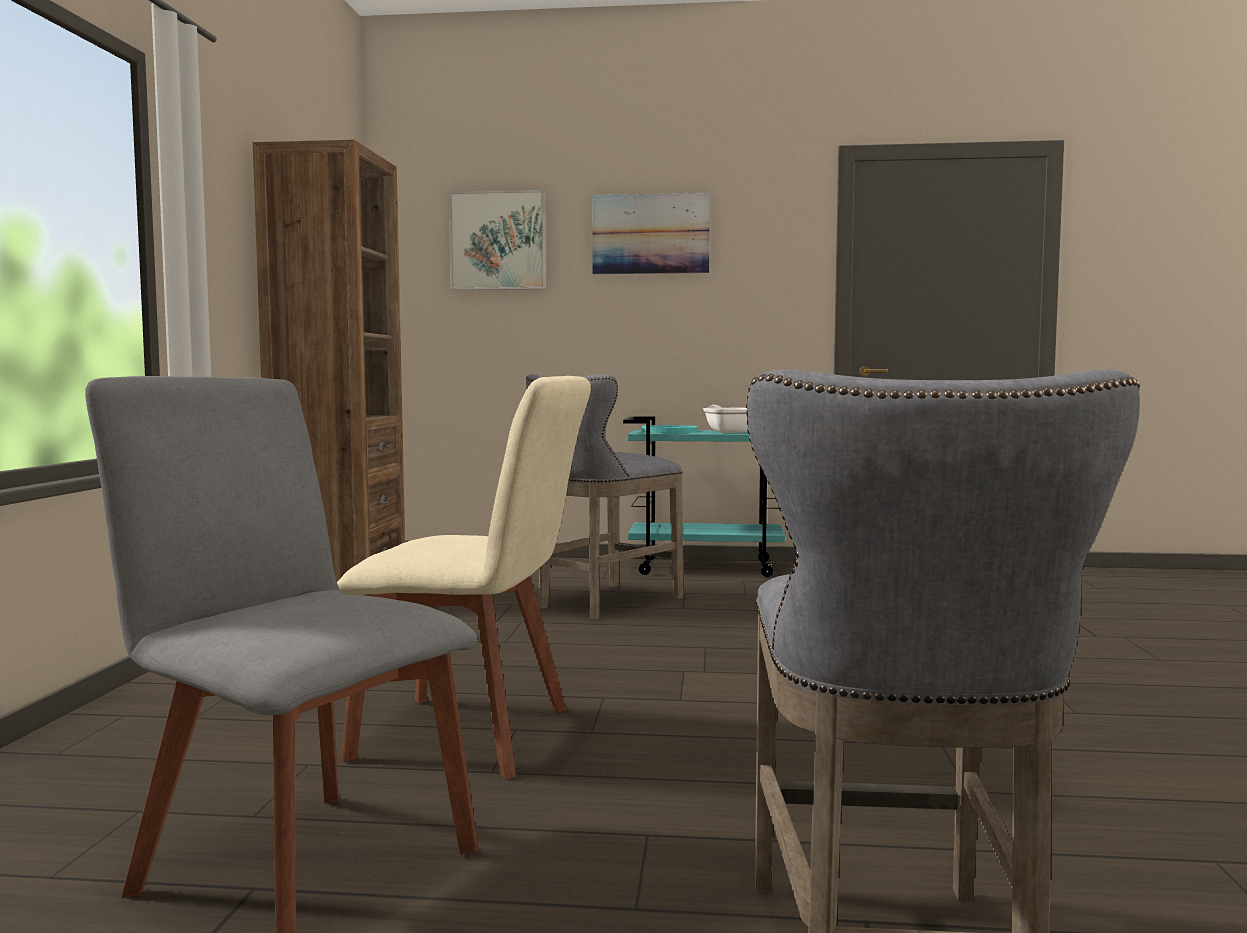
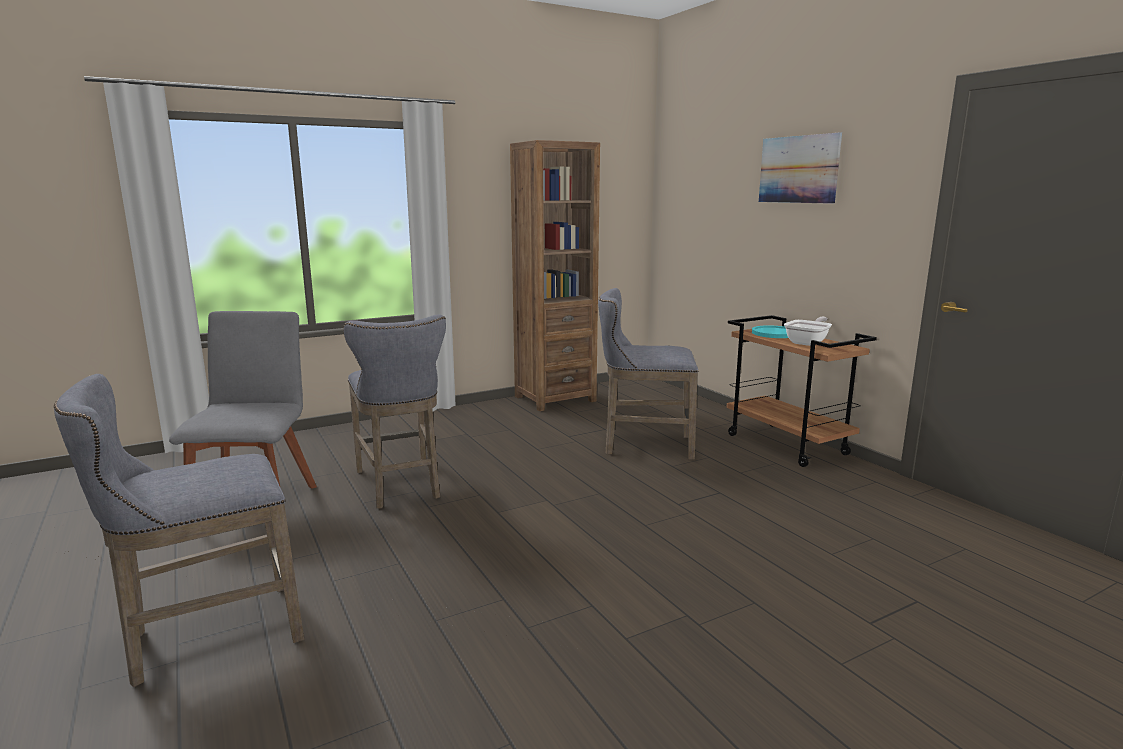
camera: 55 degrees right, 10 degrees up
beige chair [337,376,591,780] -> grey stool [343,315,446,509]
picture [449,190,546,290] -> none
turquoise cart [623,416,785,577] -> brown cart [727,315,877,467]

